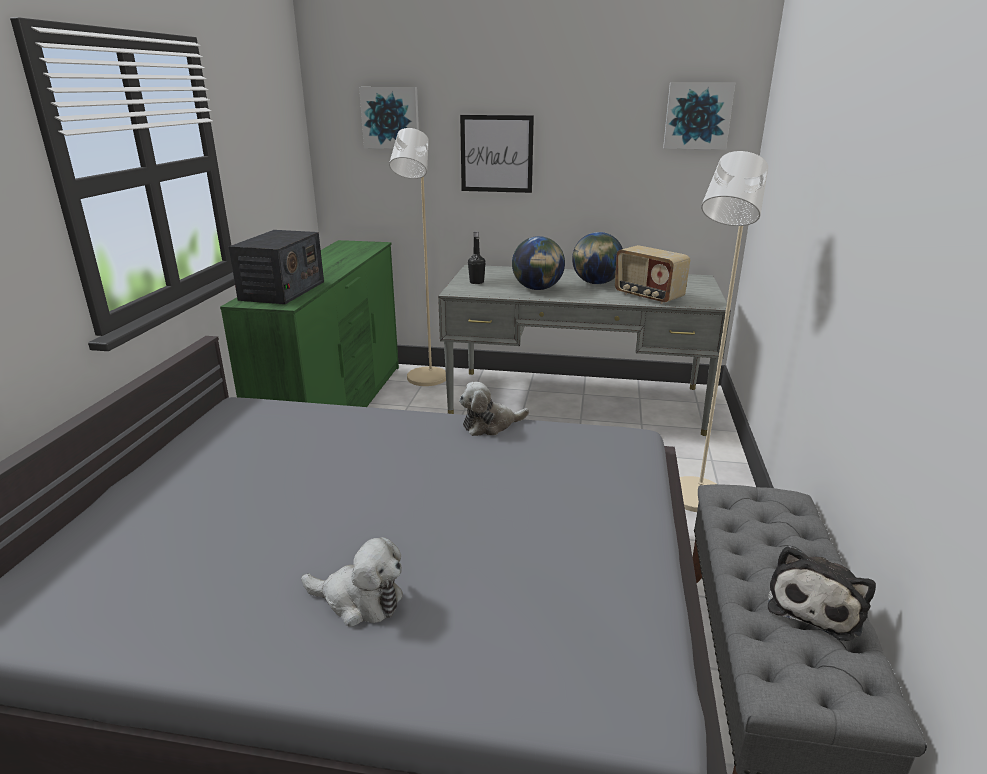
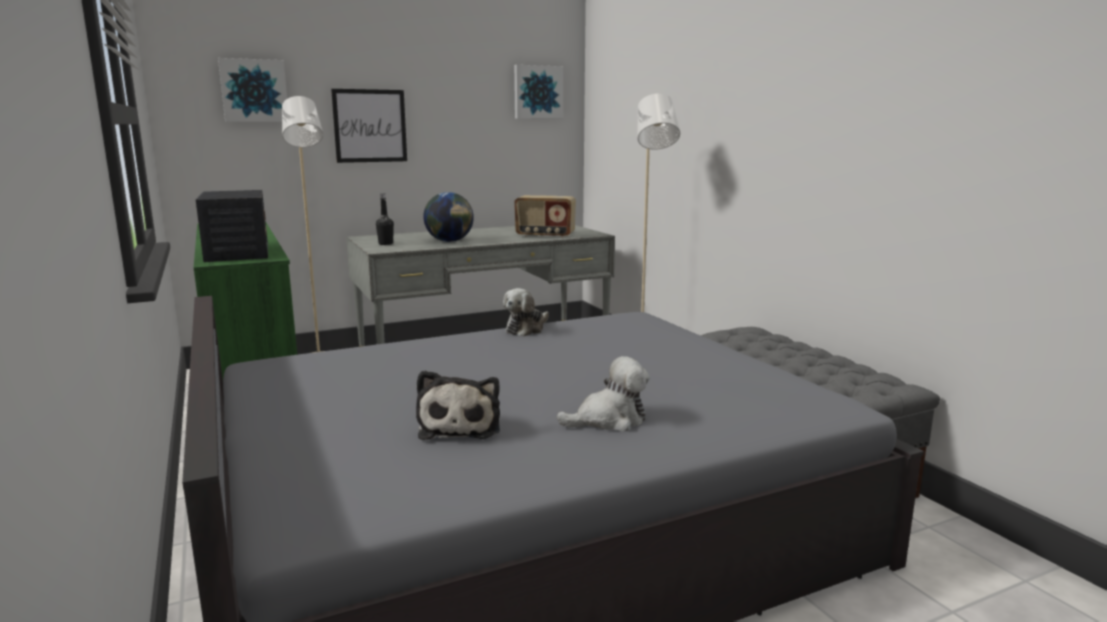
camera: 35 degrees left, 10 degrees down
globe [572,232,623,284] -> none
plush toy [768,546,876,641] -> plush toy moved to [416,370,500,440]

